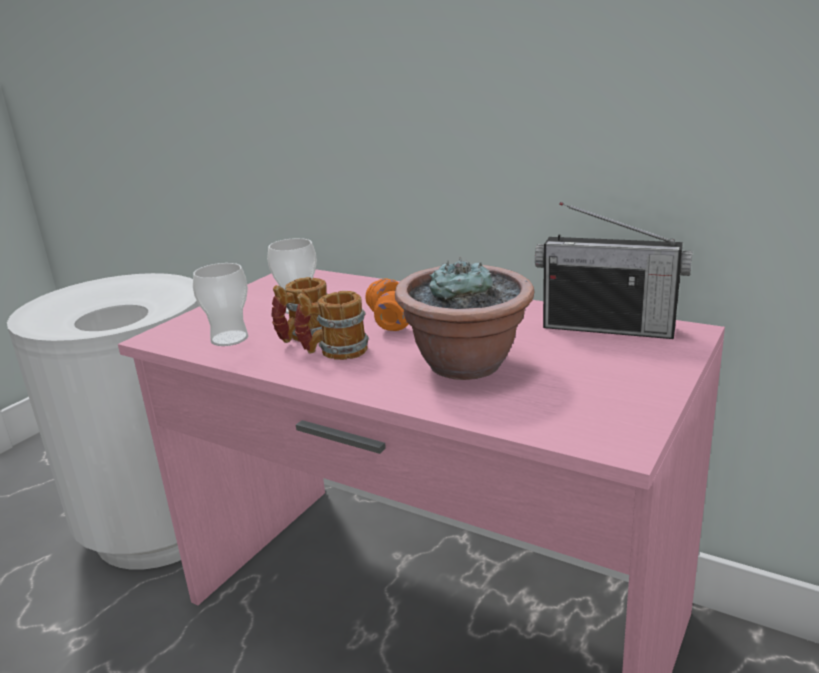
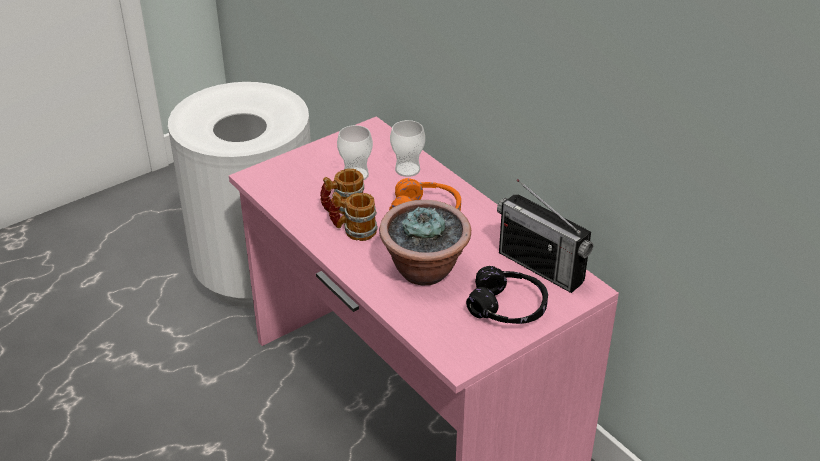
camera: 20 degrees right, 15 degrees up
cup [193,263,248,346] -> cup moved to [390,120,425,177]
none -> black headphones [466,266,548,324]

